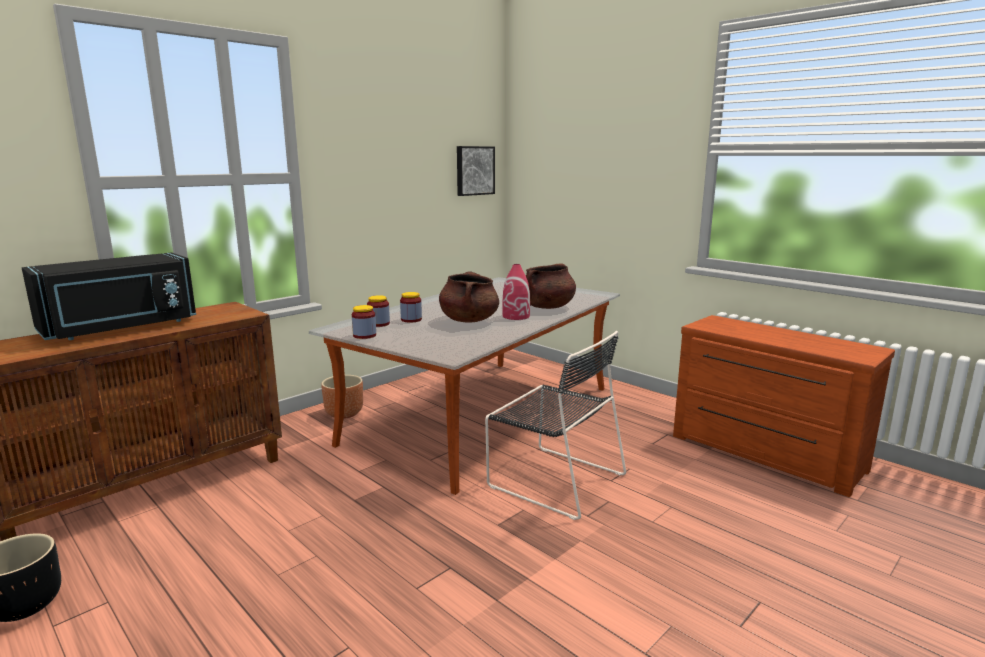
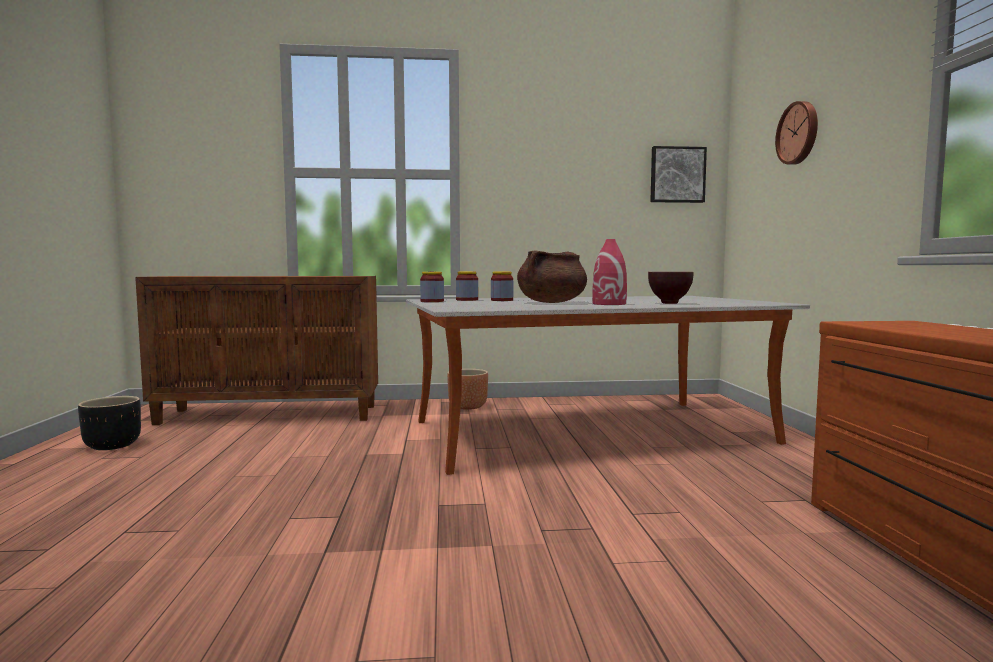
camera: 40 degrees right, 10 degrees down
black microwave [22,252,196,340] -> none
black chair [485,331,626,520] -> none
brown cooking pot [526,264,576,309] -> brown bowl [648,272,694,304]
none -> wall clock [775,101,818,165]

